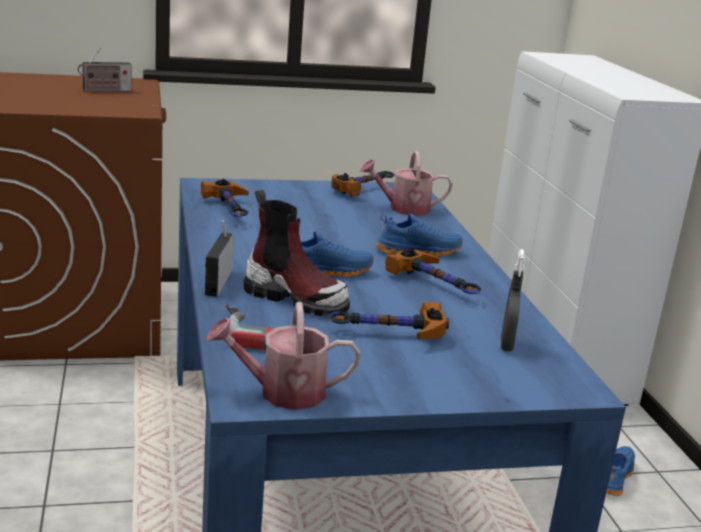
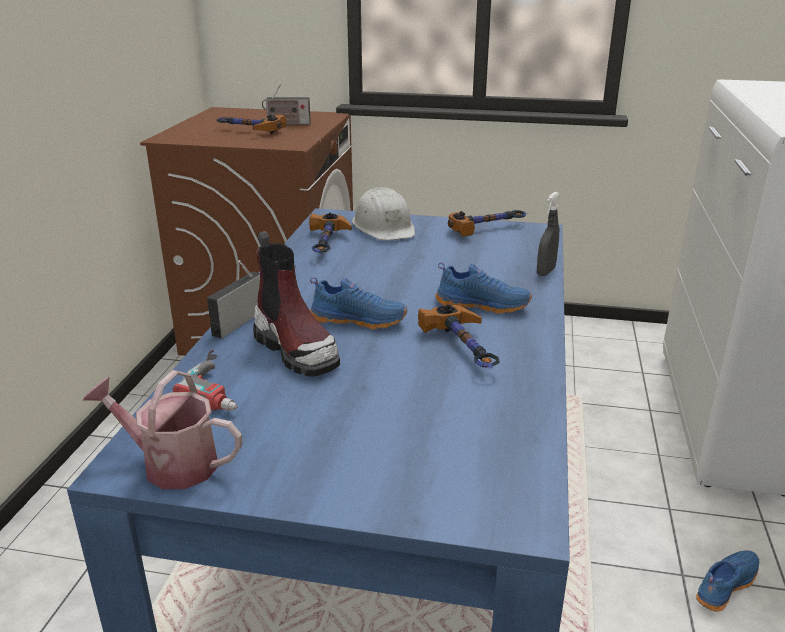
camera: 25 degrees right, 5 degrees up
hammer [326,302,449,339] -> hammer moved to [217,114,286,134]
watering can [360,151,453,216] -> none
grey spray bottle [501,249,525,352] -> grey spray bottle moved to [537,192,560,276]
none -> white hard hat [352,187,415,240]

